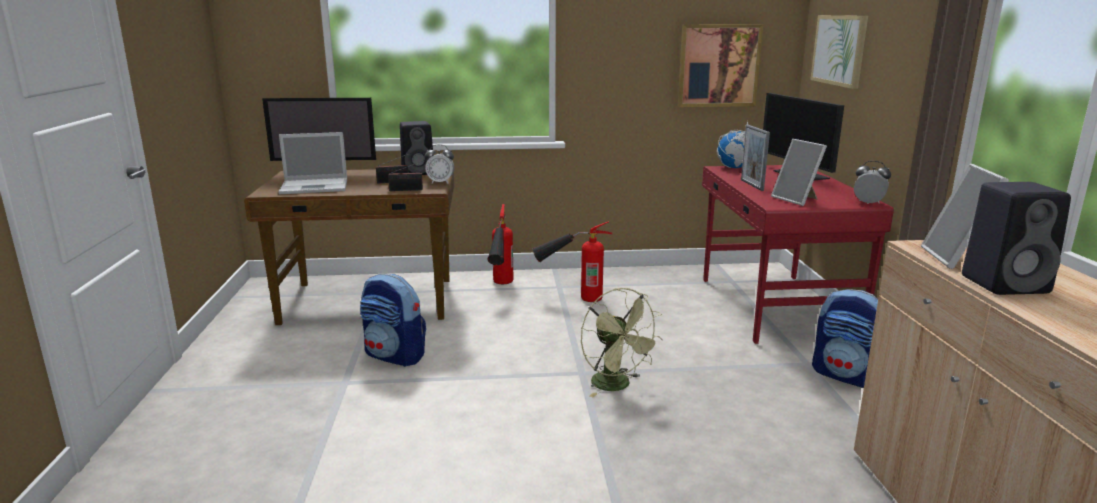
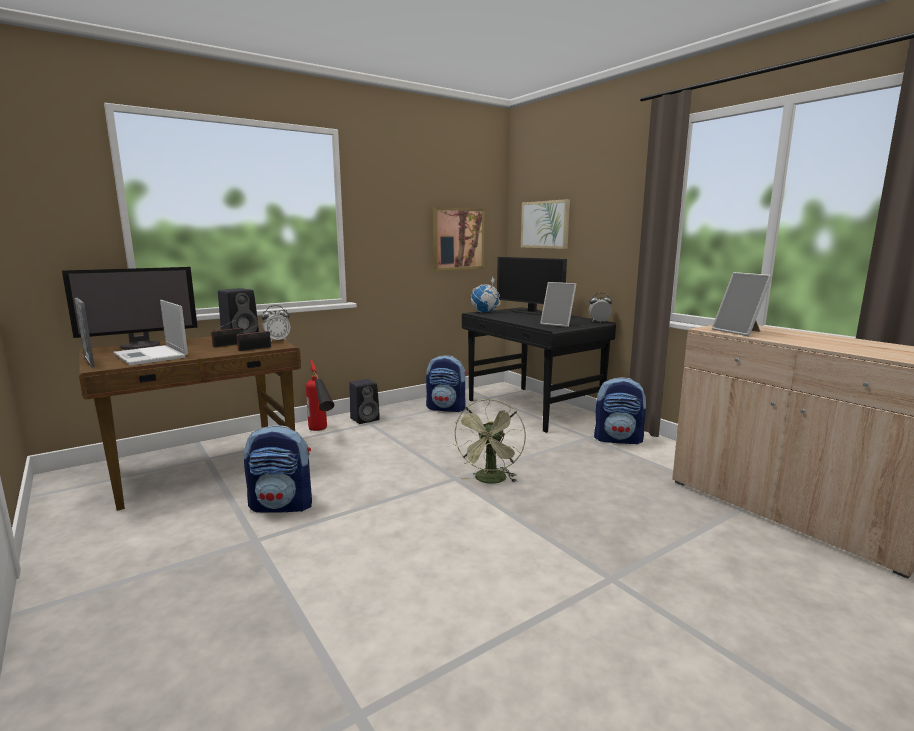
camera: 30 degrees left, 5 degrees down
laptop [278,132,347,194] -> laptop turned 90 degrees clockwise [113,300,188,366]
fire extinguisher [533,221,613,302] -> none
green fan [581,288,662,397] -> green fan turned 75 degrees clockwise [453,399,526,484]
red desk [702,165,894,344] -> black desk [462,307,616,433]
picture frame [741,125,770,191] -> picture frame moved to [75,298,95,368]
black speaker [962,182,1071,295] -> black speaker moved to [349,379,380,424]
none -> backpack [426,355,467,412]

